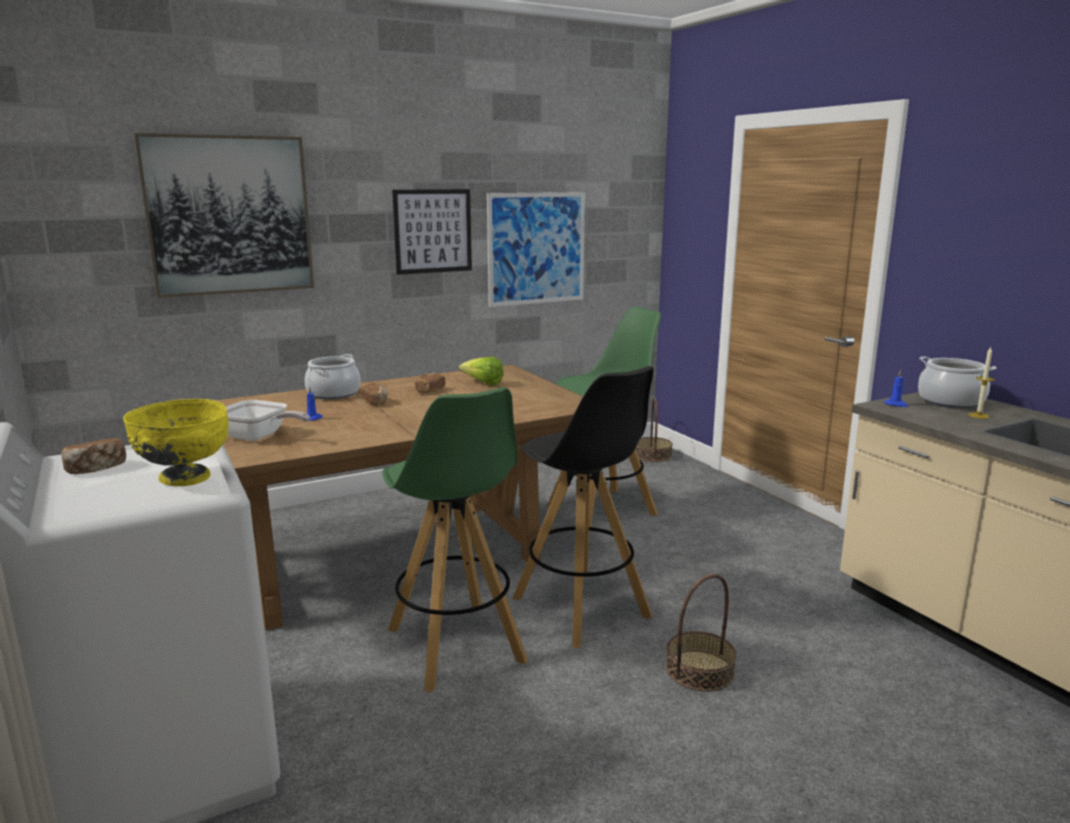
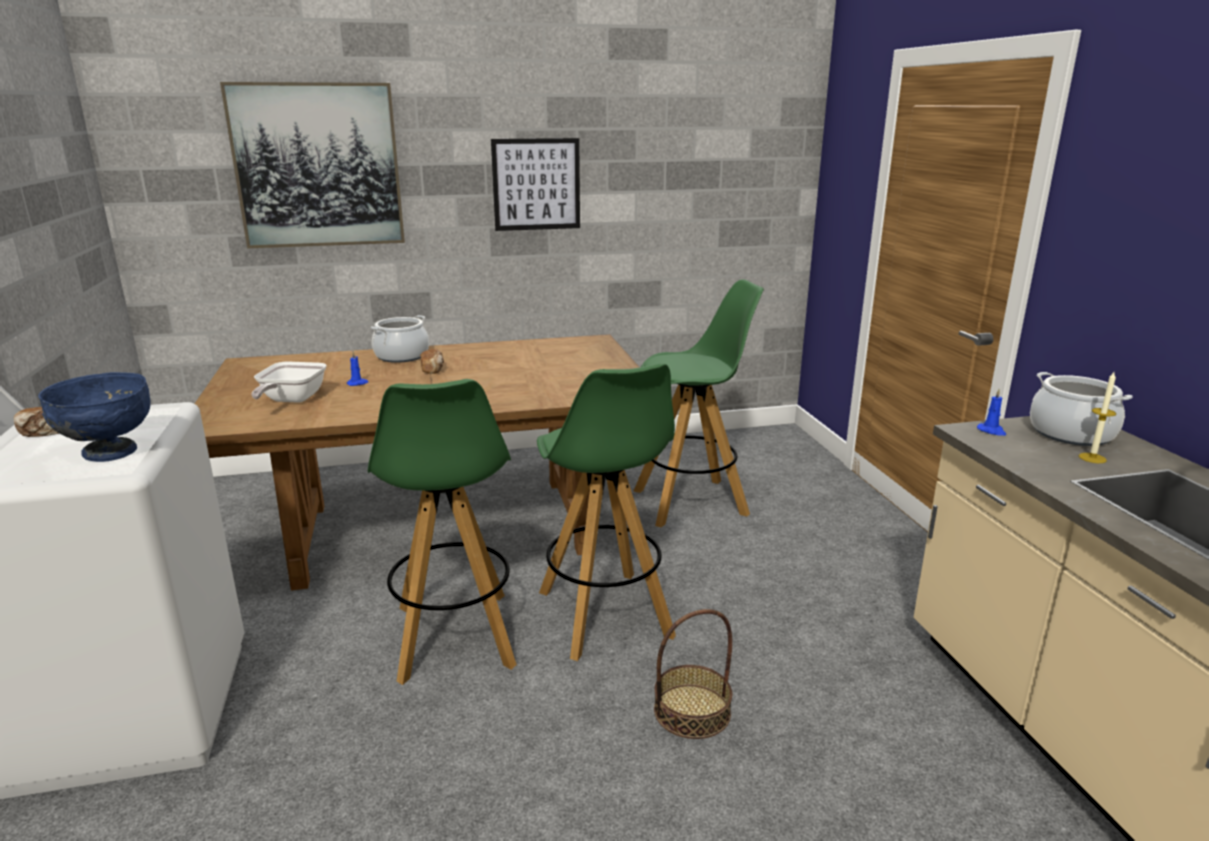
camera: 15 degrees right, 5 degrees up
yellow bowl [123,399,228,486] -> blue bowl [38,372,151,462]
frying pan [226,400,310,441] -> frying pan turned 60 degrees clockwise [251,362,327,403]
bread [415,373,446,393] -> none
lettuce [459,357,503,386] -> none
picture [487,192,585,307] -> none
black stool [512,366,653,648] -> green stool [537,363,676,661]
basket [636,398,673,462] -> none

